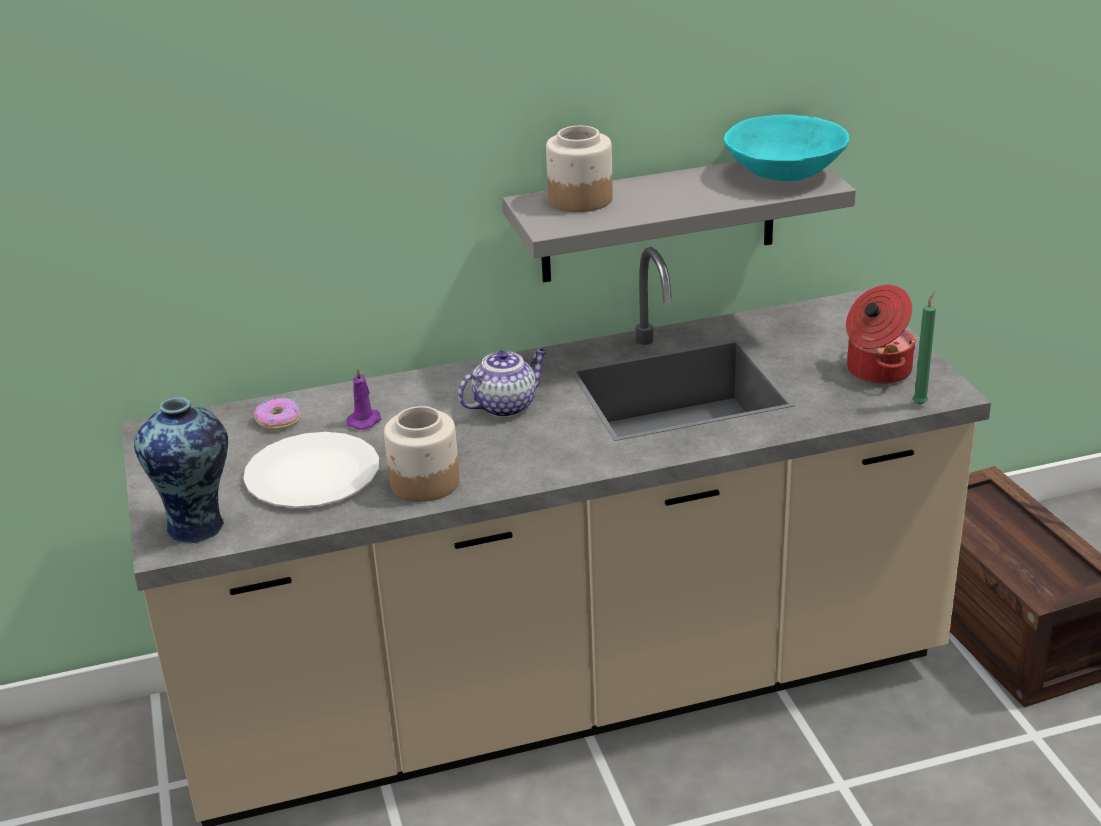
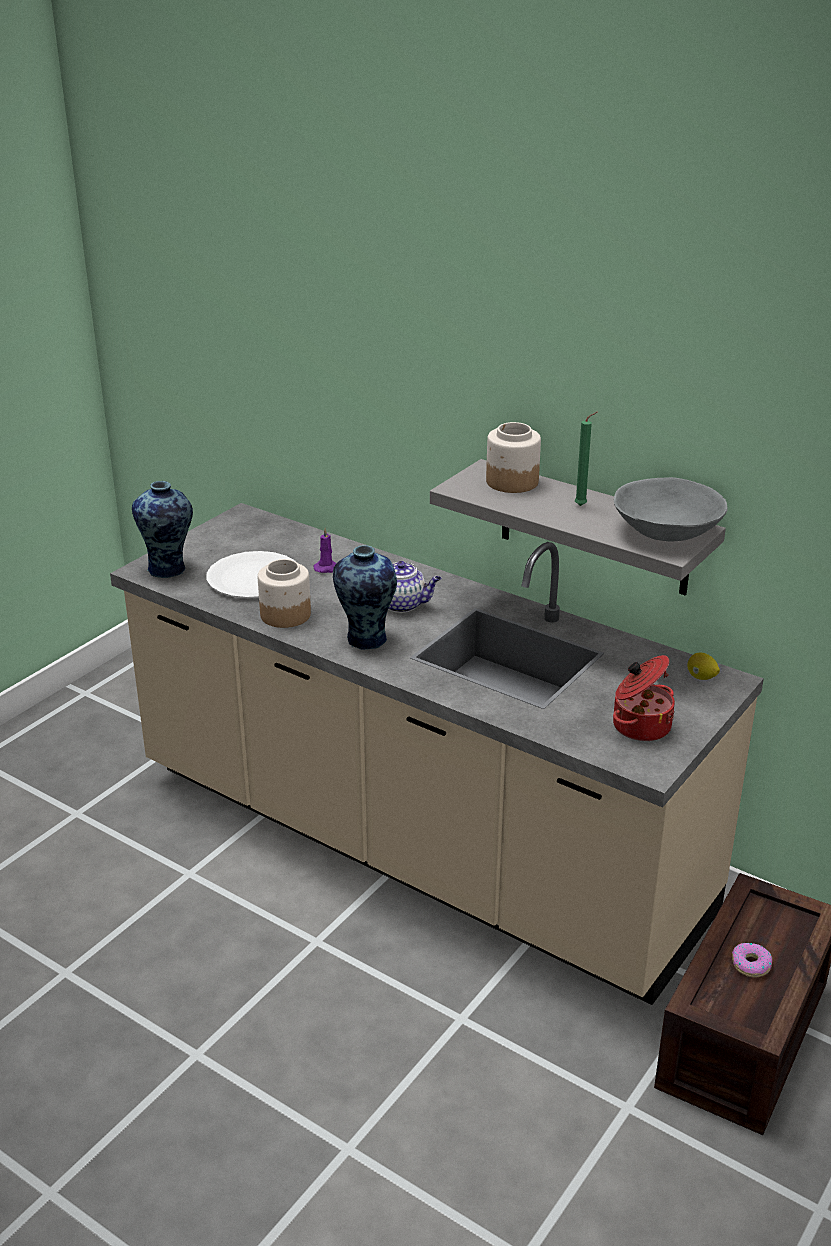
camera: 50 degrees right, 0 degrees up
donut [254,398,301,430] -> donut moved to [732,943,772,978]
turquoise bowl [724,115,850,181] -> grey bowl [614,477,728,541]
green candle [913,291,936,405] -> green candle moved to [575,412,597,506]
none -> vase [333,545,397,650]
none -> lemon [687,653,720,680]

